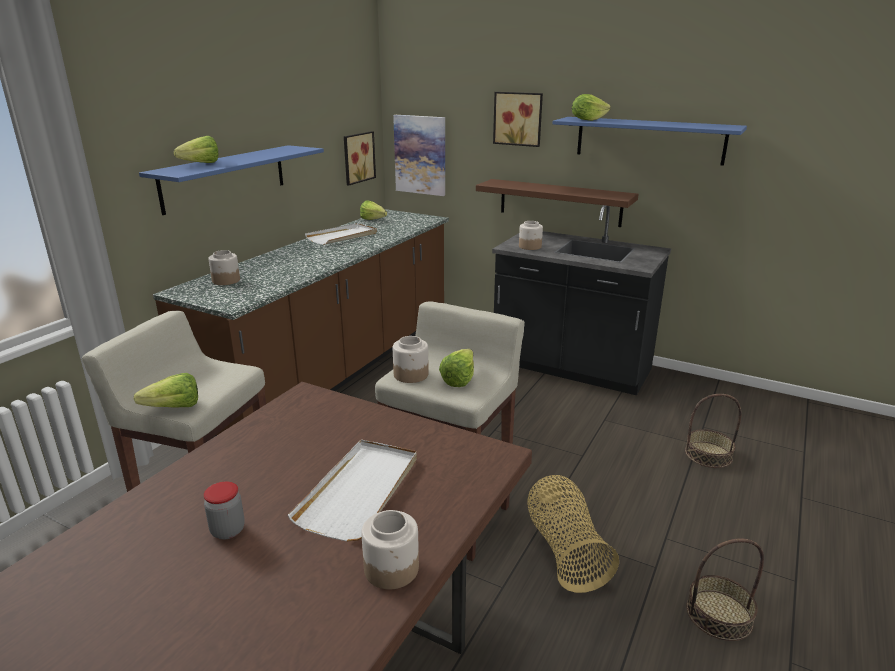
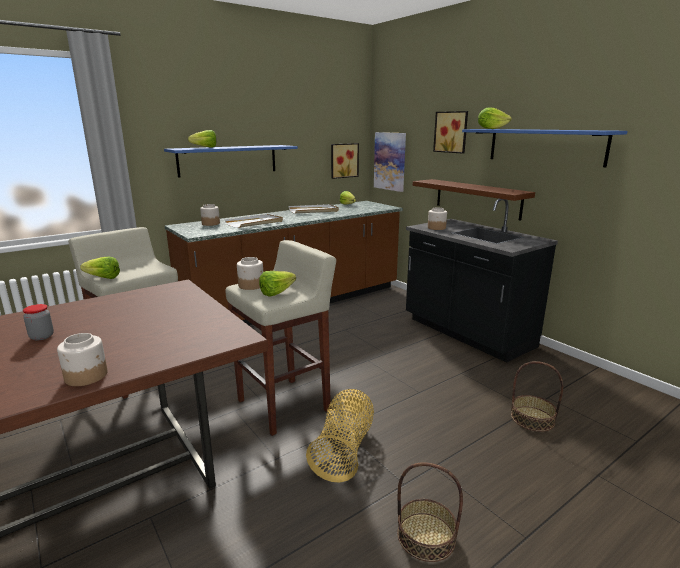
camera: 25 degrees right, 5 degrees down
white tray [288,439,417,541] -> white tray moved to [225,214,283,228]

